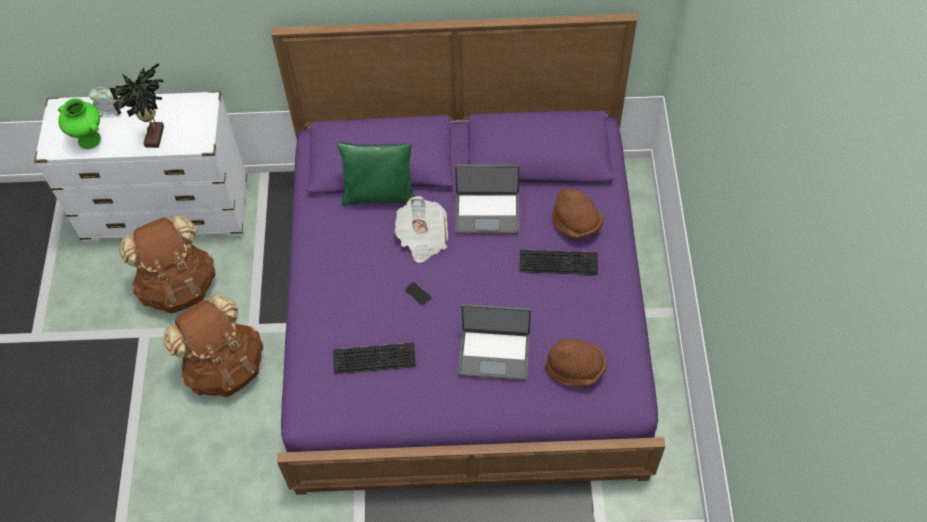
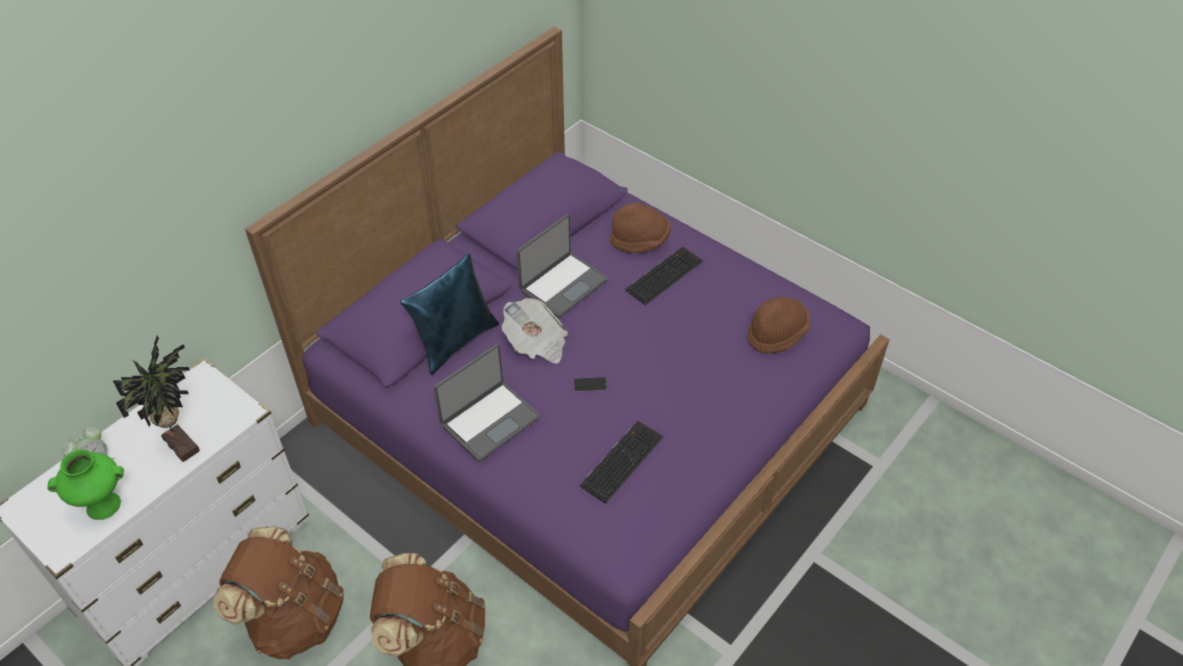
camera: 50 degrees left, 10 degrees down
green pillow [337,142,414,206] -> blue pillow [400,253,499,375]
laptop [458,304,531,380] -> laptop moved to [434,344,540,462]

